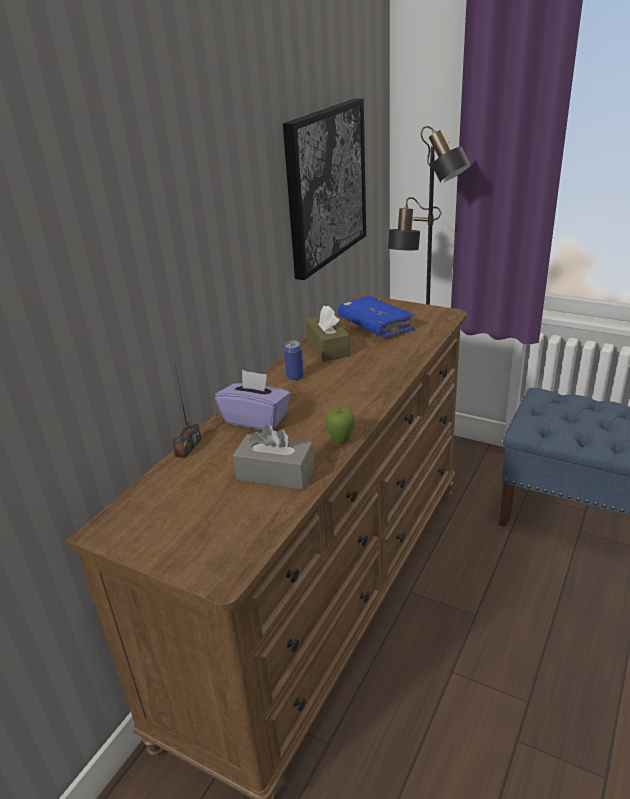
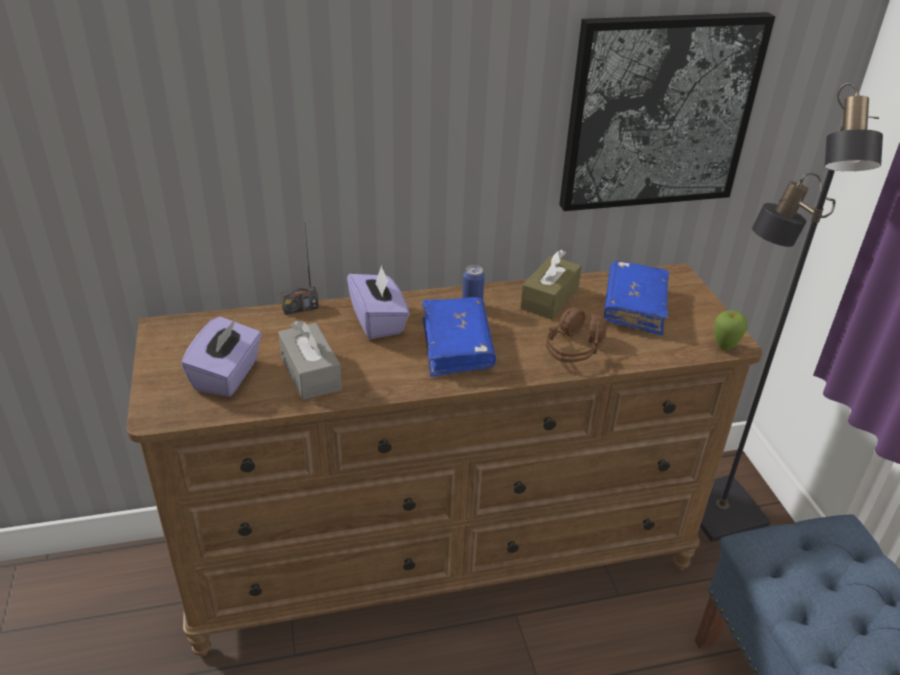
camera: 45 degrees right, 5 degrees up
apple [325,406,355,444] -> apple moved to [714,311,747,350]
none -> purple tissue box [181,316,262,397]
none -> blue book [422,297,496,377]
none -> brown headphones [546,308,607,362]

